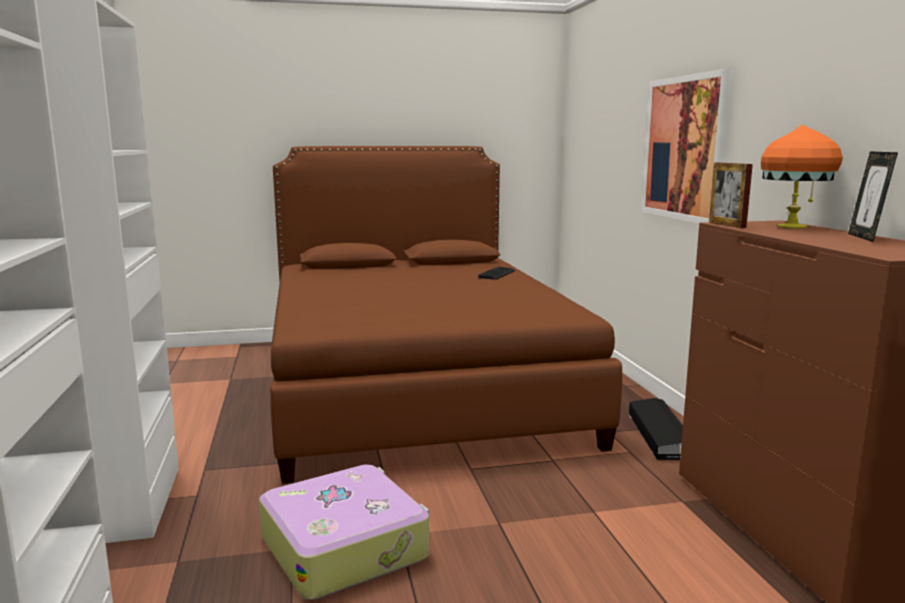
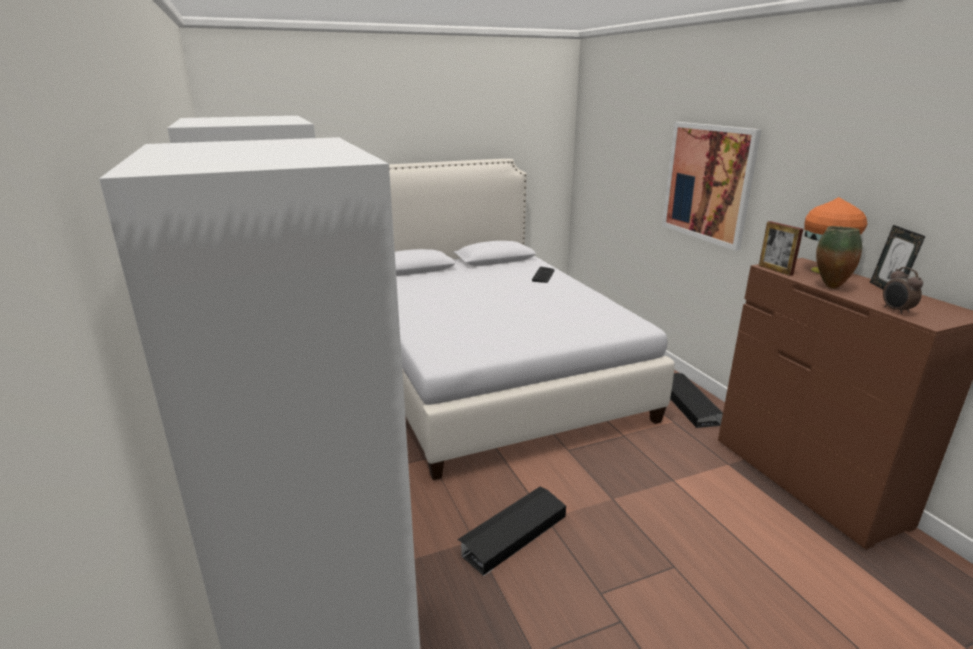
camera: 10 degrees left, 10 degrees up
suitcase [259,465,429,600] -> black storage box [457,486,566,576]
brown bed [270,146,622,484] -> white bed [389,159,674,480]
none -> vase [816,226,862,289]
none -> alarm clock [883,267,923,315]

